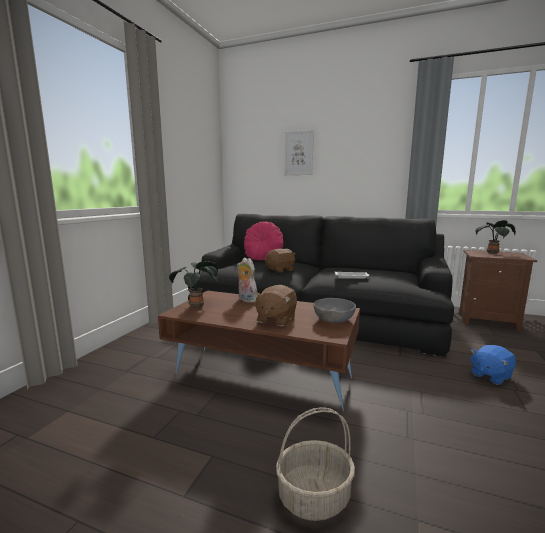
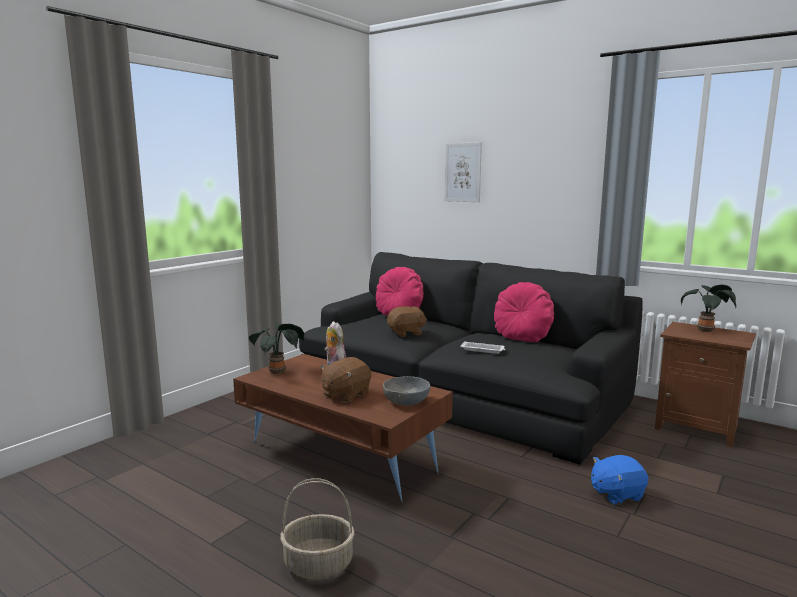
camera: 15 degrees right, 0 degrees up
none -> pink pillow [494,282,554,342]

